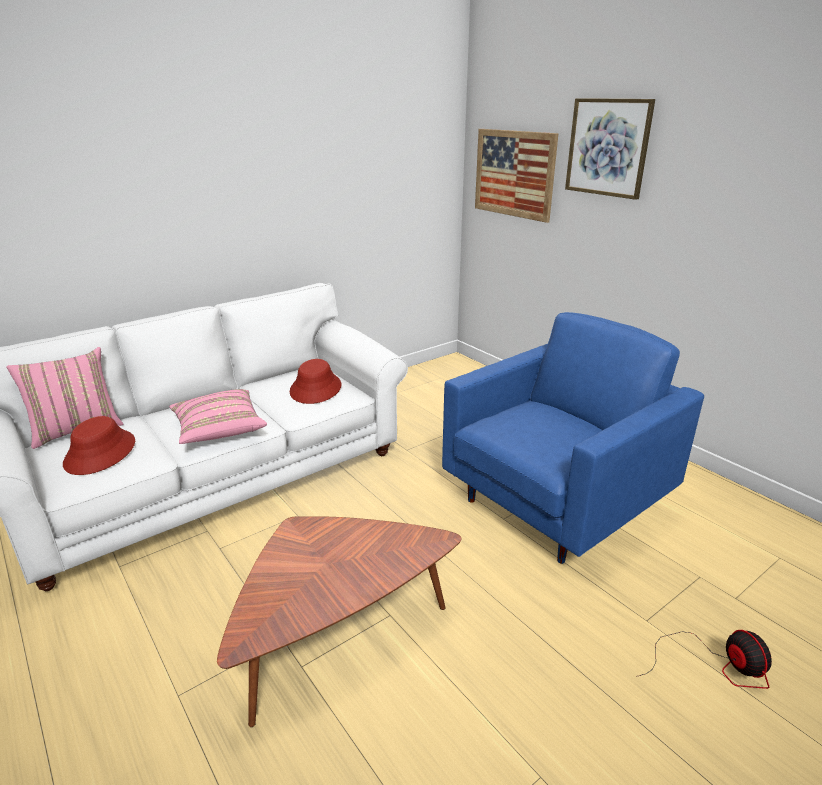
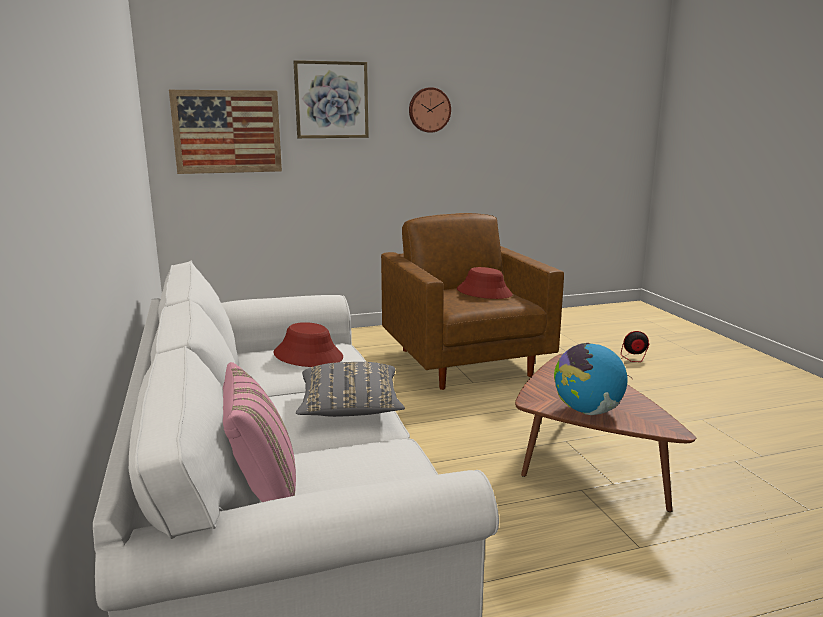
camera: 70 degrees left, 10 degrees down
red hat [63,416,135,475] -> red hat moved to [457,267,513,299]
pink pillow [169,389,267,444] -> grey pillow [296,362,405,417]
blue armchair [442,312,704,564] -> brown armchair [381,213,564,390]
none -> wall clock [409,87,451,133]
none -> globe [554,343,627,415]

